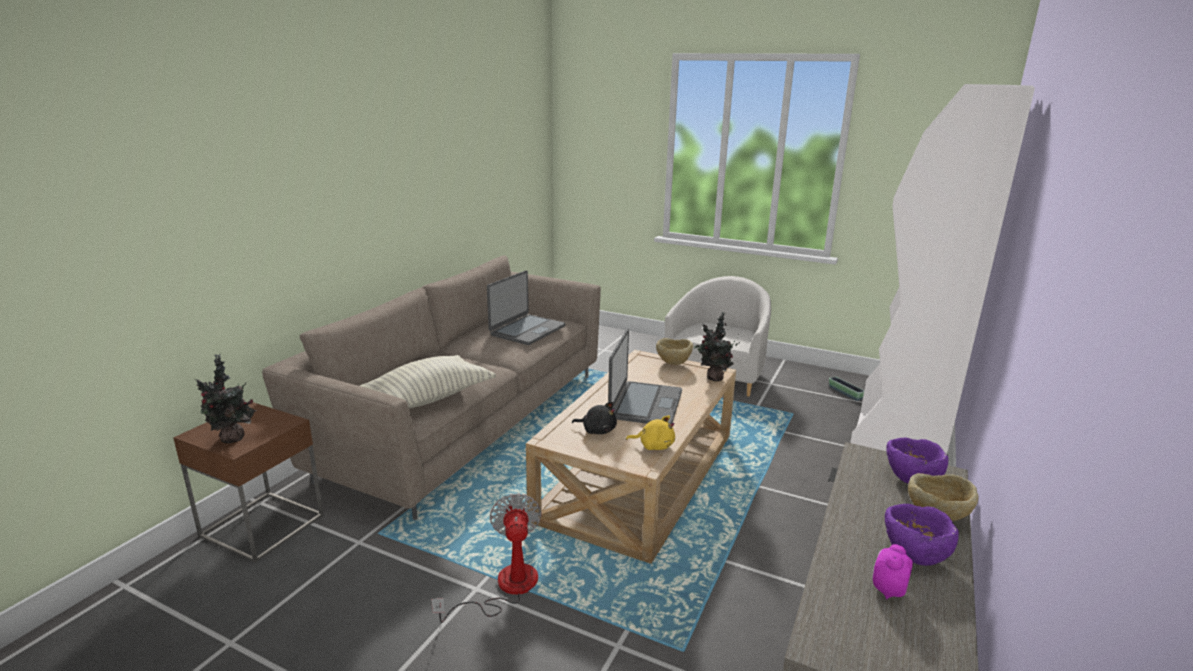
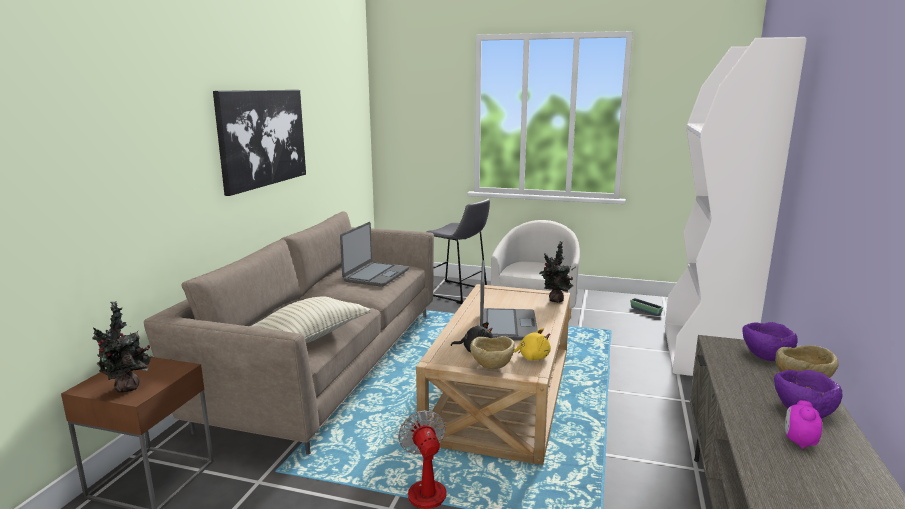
camera: 10 degrees left, 5 degrees down
beige bowl [656,338,693,365] -> beige bowl moved to [470,336,515,369]
none -> picture [213,90,306,196]
none -> grey stool [426,199,490,304]

